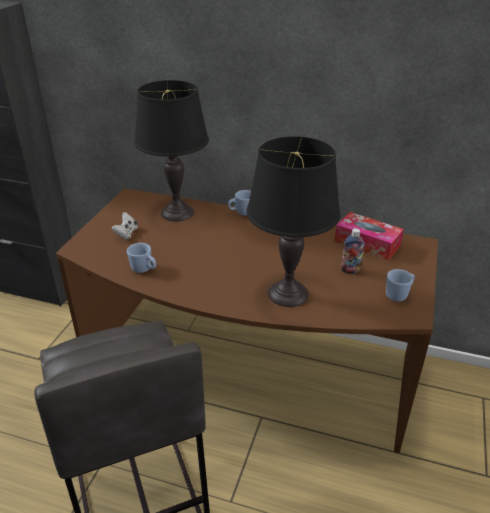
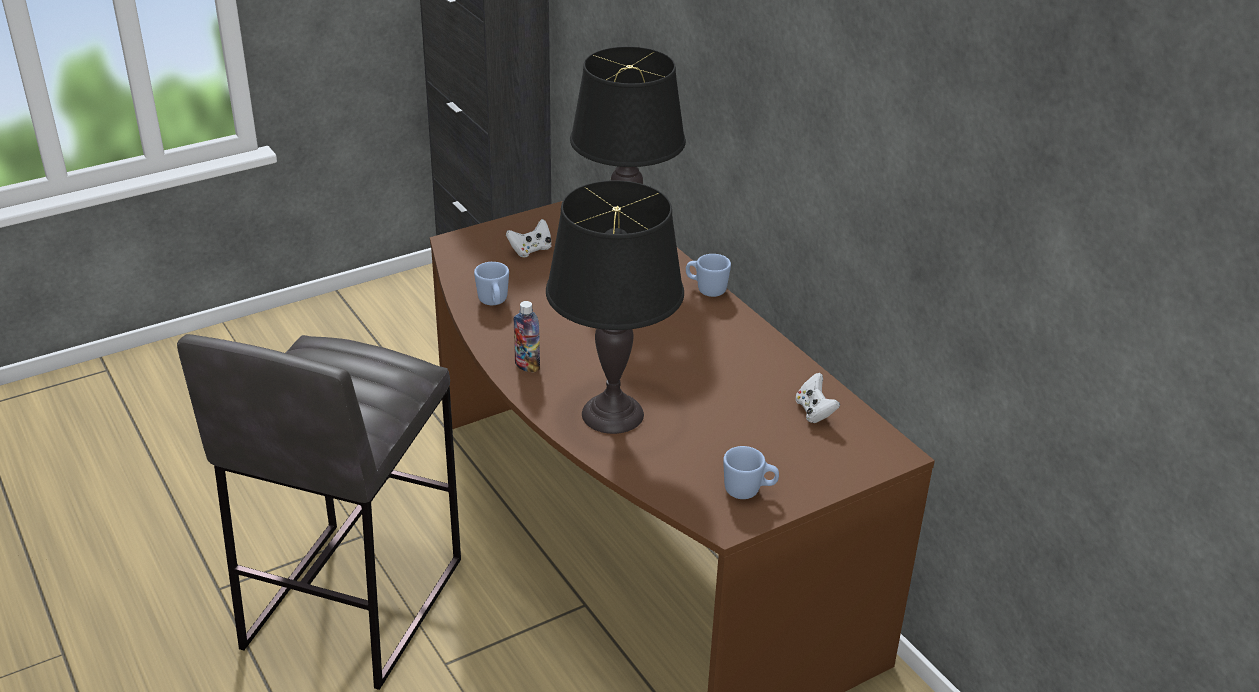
camera: 40 degrees right, 0 degrees up
tissue box [334,212,404,260] -> white game controller [796,373,840,423]
bottle [341,228,365,274] -> bottle moved to [514,301,540,373]

